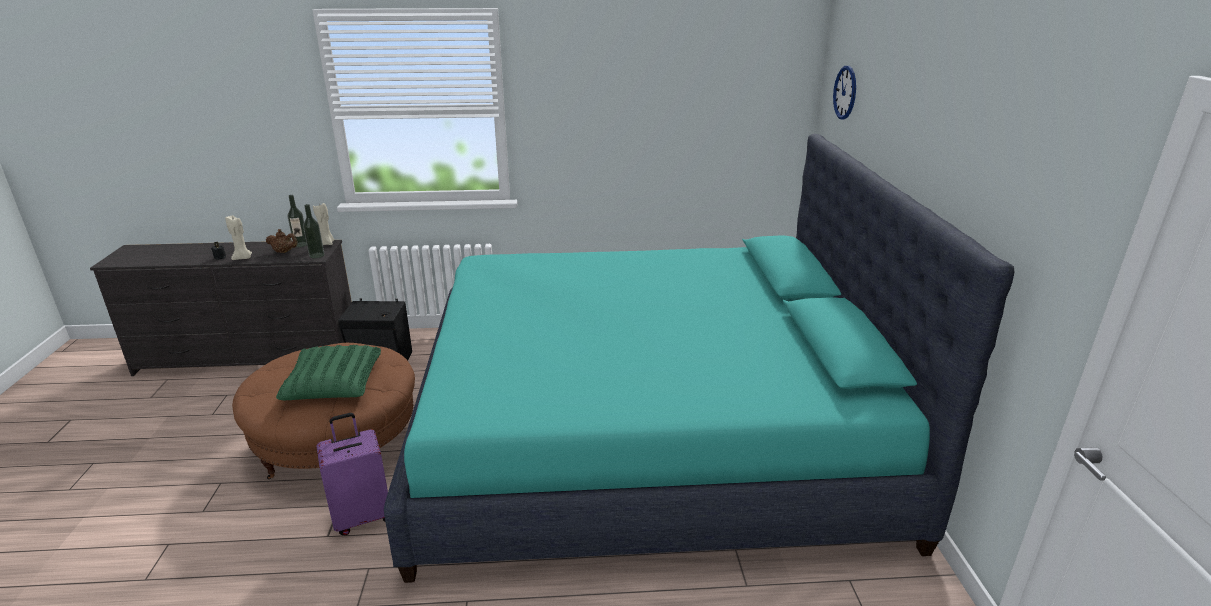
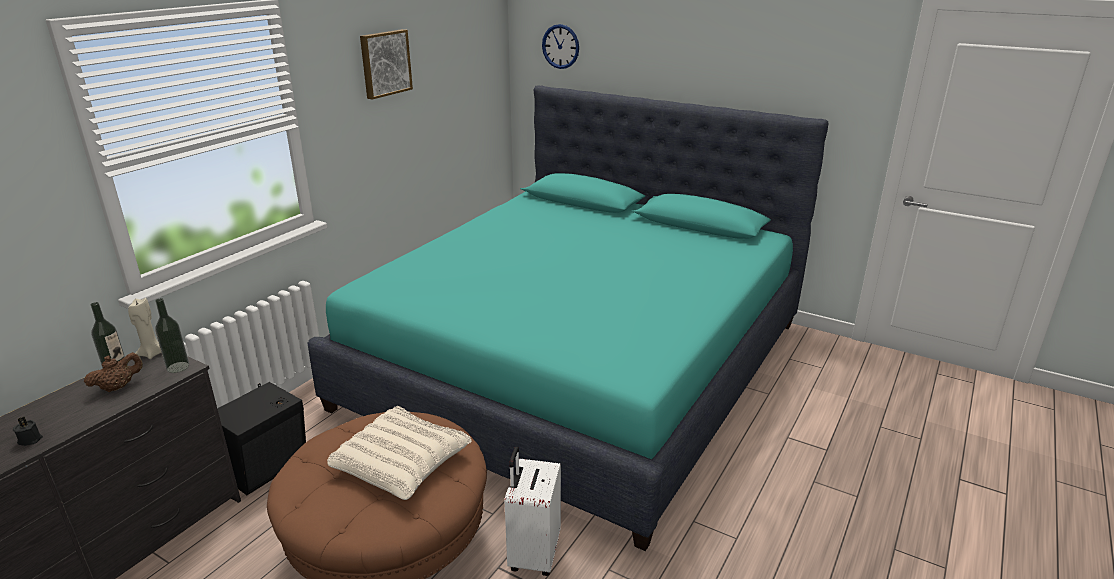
camera: 55 degrees left, 0 degrees up
beige candle [225,216,252,260] -> none
green pillow [276,345,381,400] -> beige pillow [327,406,472,500]
purple suitcase [316,413,388,535] -> white suitcase [505,447,561,576]
none -> picture [360,29,413,100]

